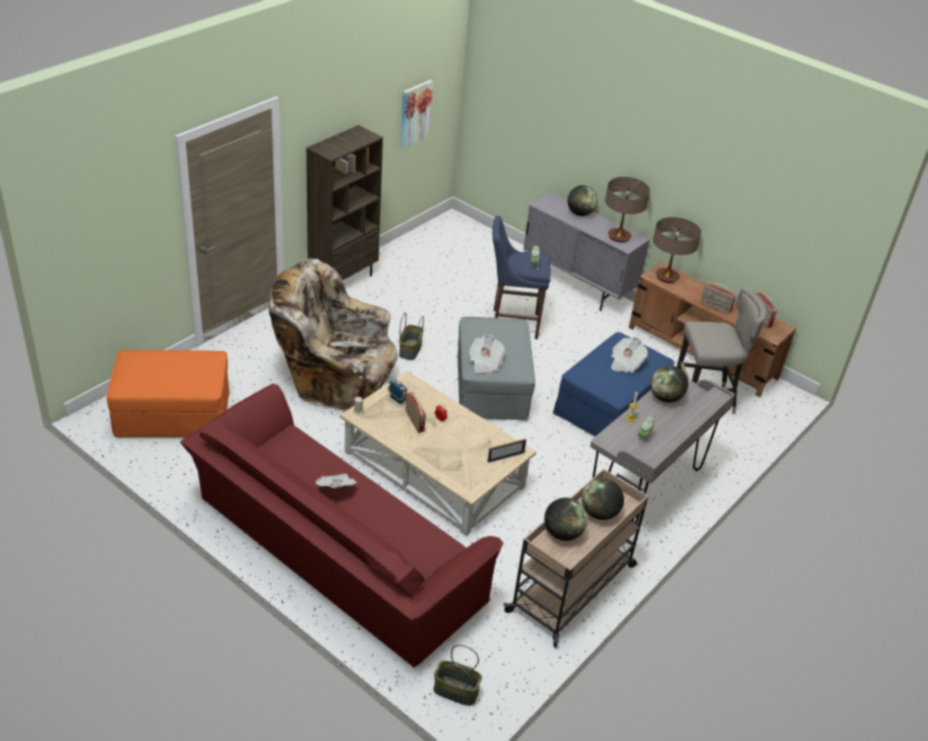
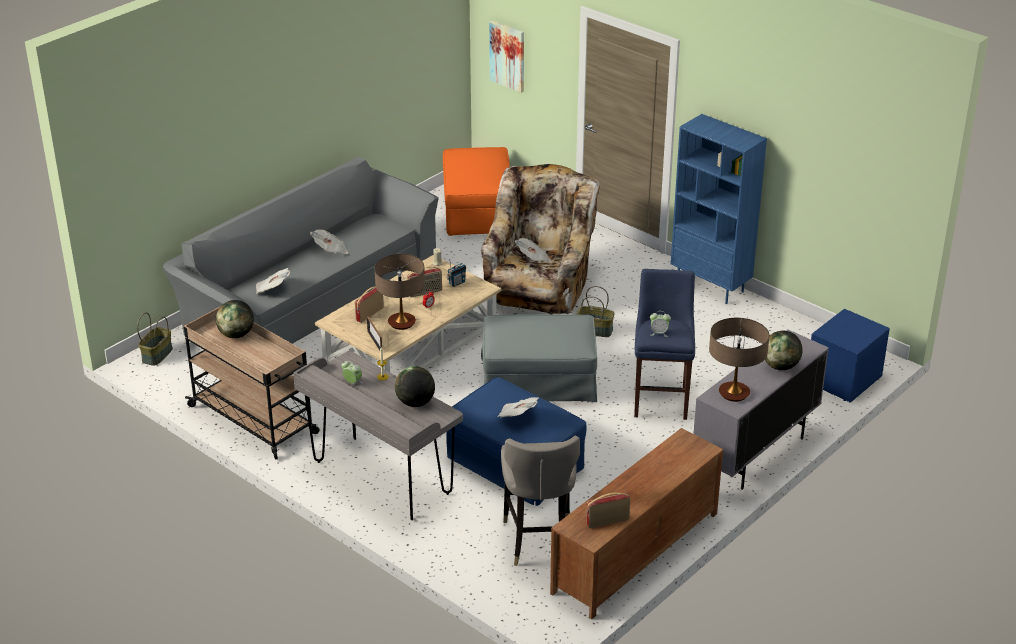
camera: 95 degrees right, 5 degrees down
red sofa [180,384,503,667] -> grey sofa [163,156,439,344]
brown bookcase [306,125,383,280] -> blue bookcase [671,114,767,304]
picture [400,80,433,149] -> picture moved to [489,20,524,93]
newspaper [469,335,505,373] -> newspaper moved to [256,268,290,294]
globe [582,478,624,520] -> none
table lamp [653,217,701,283] -> table lamp moved to [375,254,425,330]
radio [701,283,736,314] -> radio moved to [355,286,384,323]
none -> blue nightstand [811,309,890,403]

